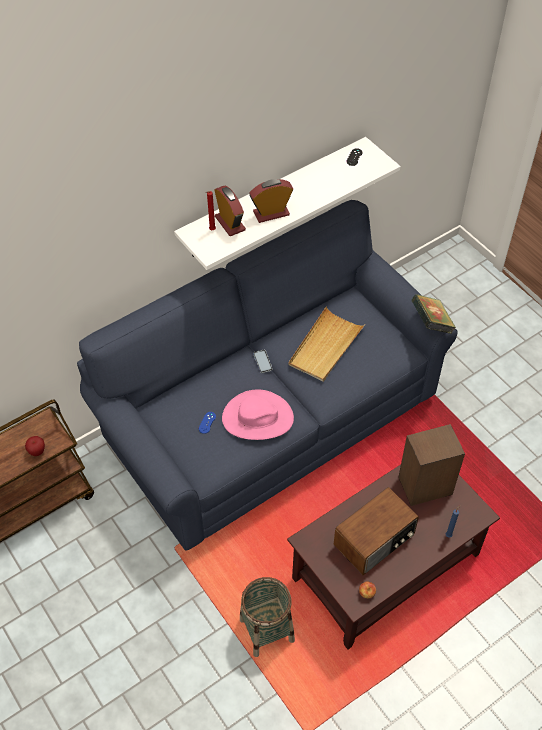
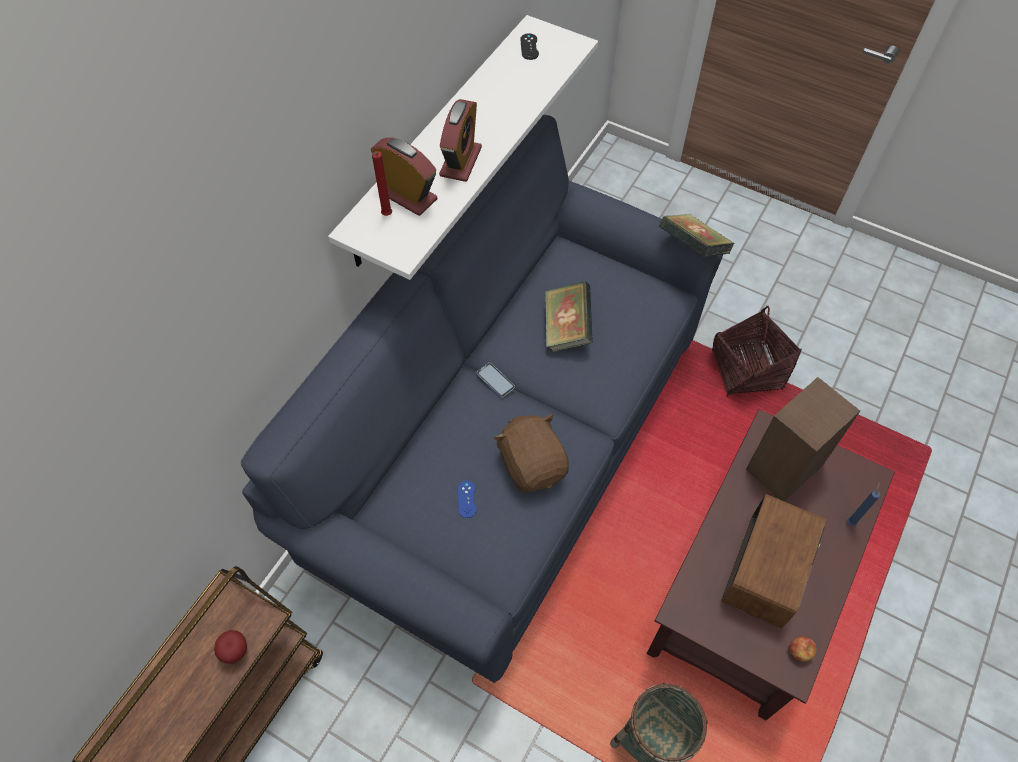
camera: 25 degrees left, 5 degrees up
pink hat [222,389,294,440] -> brown plush toy [493,414,569,492]
alarm clock [249,179,293,223] -> alarm clock turned 150 degrees clockwise [439,99,482,182]
beige tray [288,307,365,382] -> book [545,281,593,352]
none -> basket [712,306,802,397]

